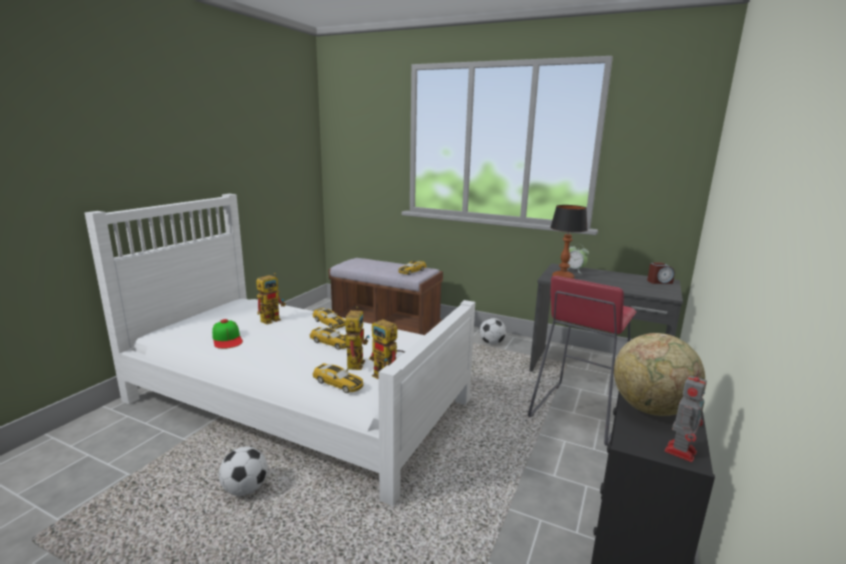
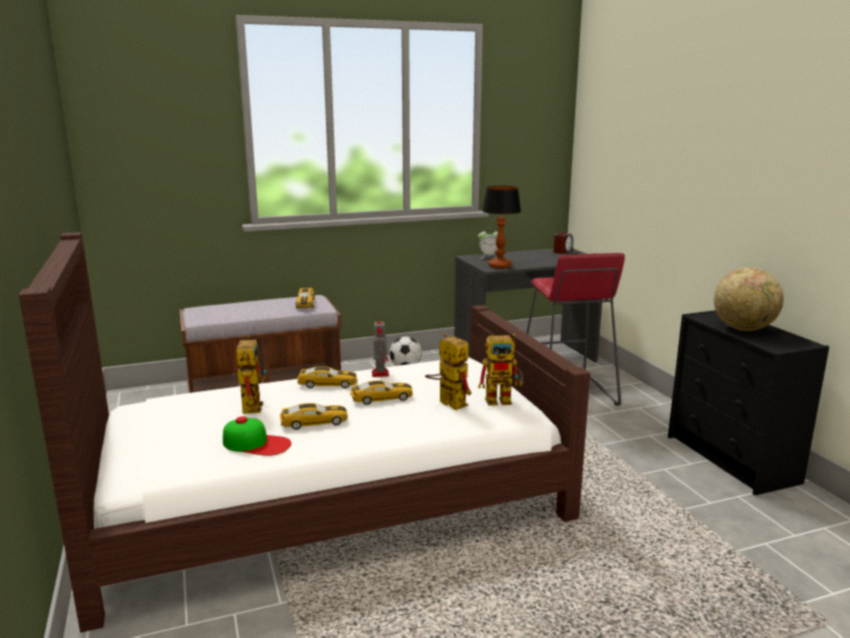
camera: 45 degrees left, 0 degrees up
white bed [84,194,475,506] -> brown bed [19,232,590,633]
football [219,447,268,496] -> none
toy car [312,363,363,393] -> toy car moved to [280,403,348,430]
toy robot [665,370,707,462] -> toy robot moved to [372,319,389,377]

